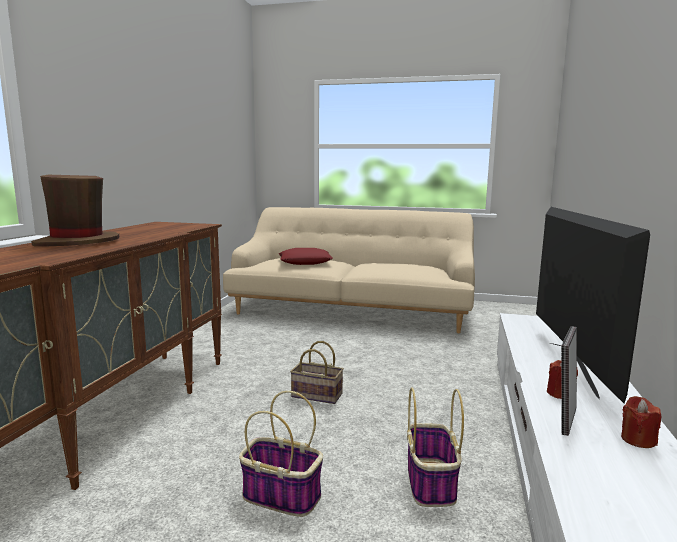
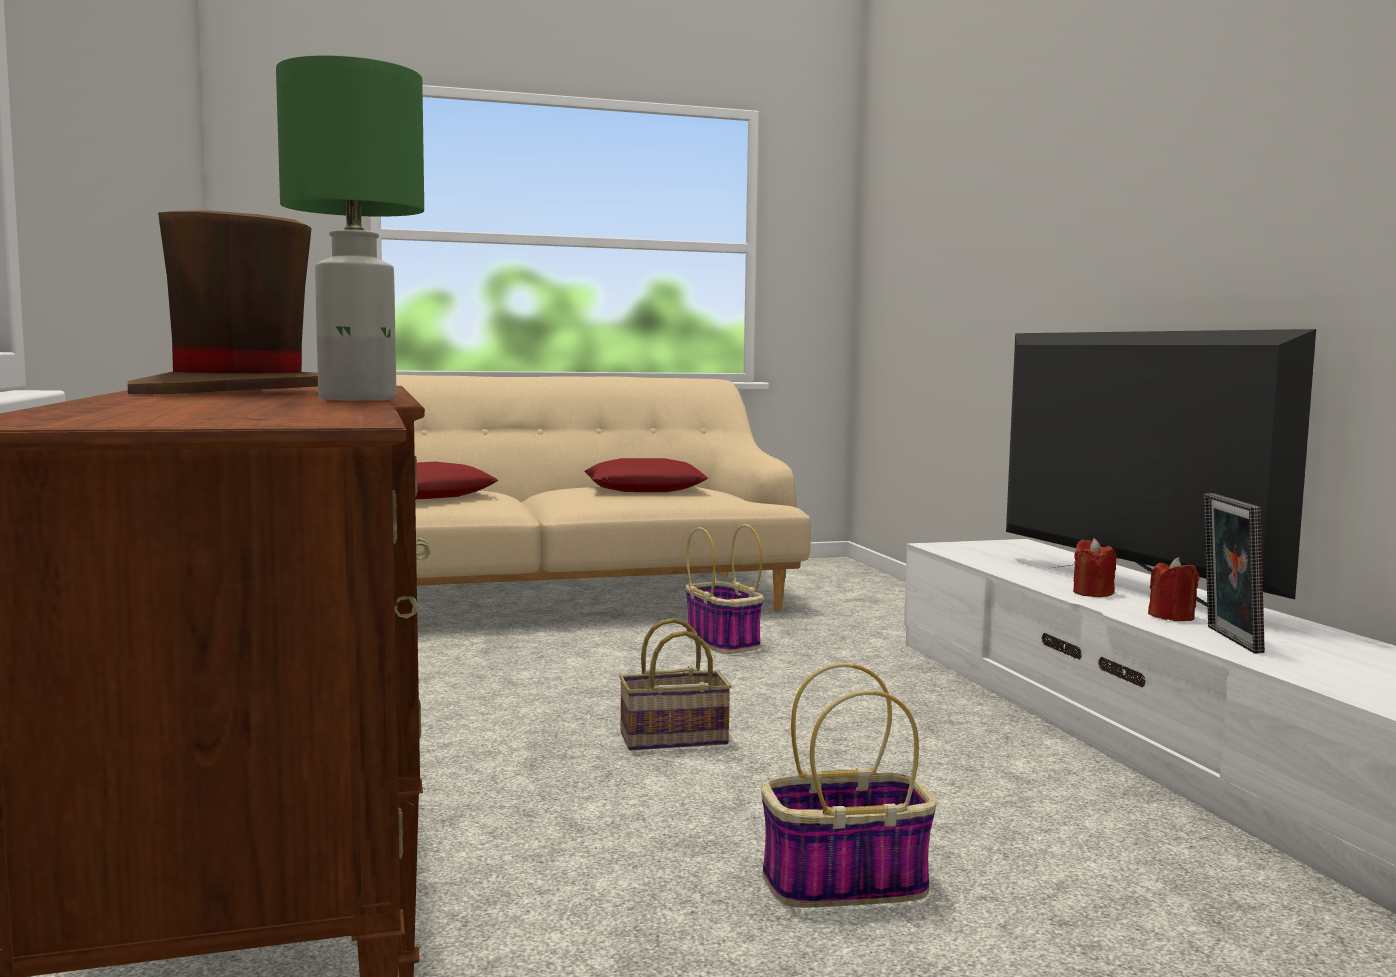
camera: 30 degrees left, 5 degrees down
basket [407,387,464,507] -> basket moved to [686,524,764,654]
red candle [621,396,661,448] -> red candle moved to [1073,538,1116,597]
none -> green table lamp [276,55,424,401]
none -> red pillow [584,458,708,492]

